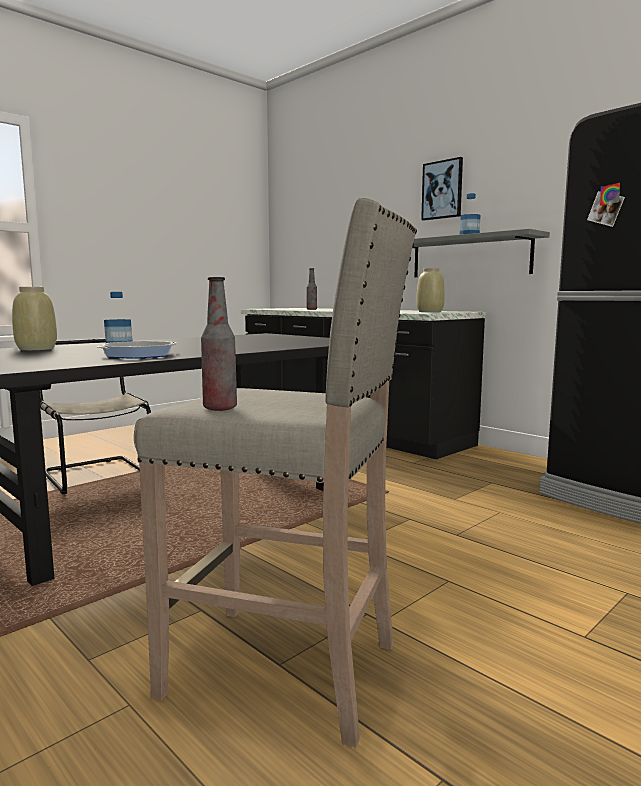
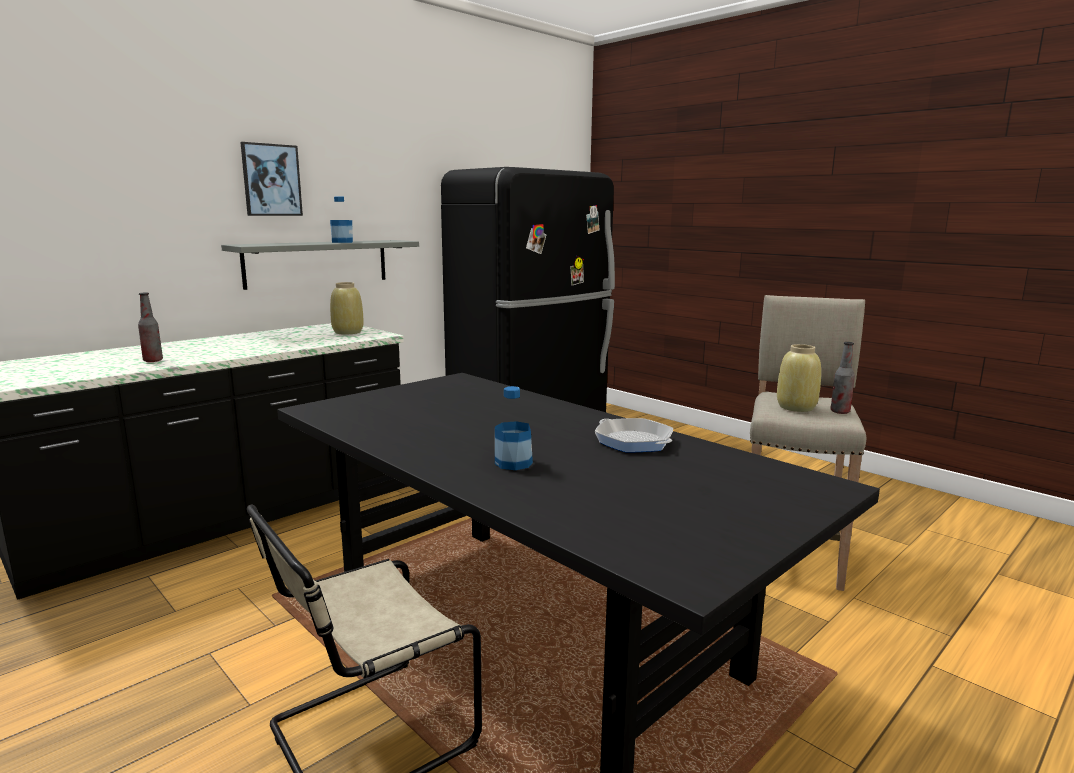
camera: 90 degrees left, 5 degrees up
beige vase [12,287,57,350] -> beige vase moved to [777,344,821,412]

